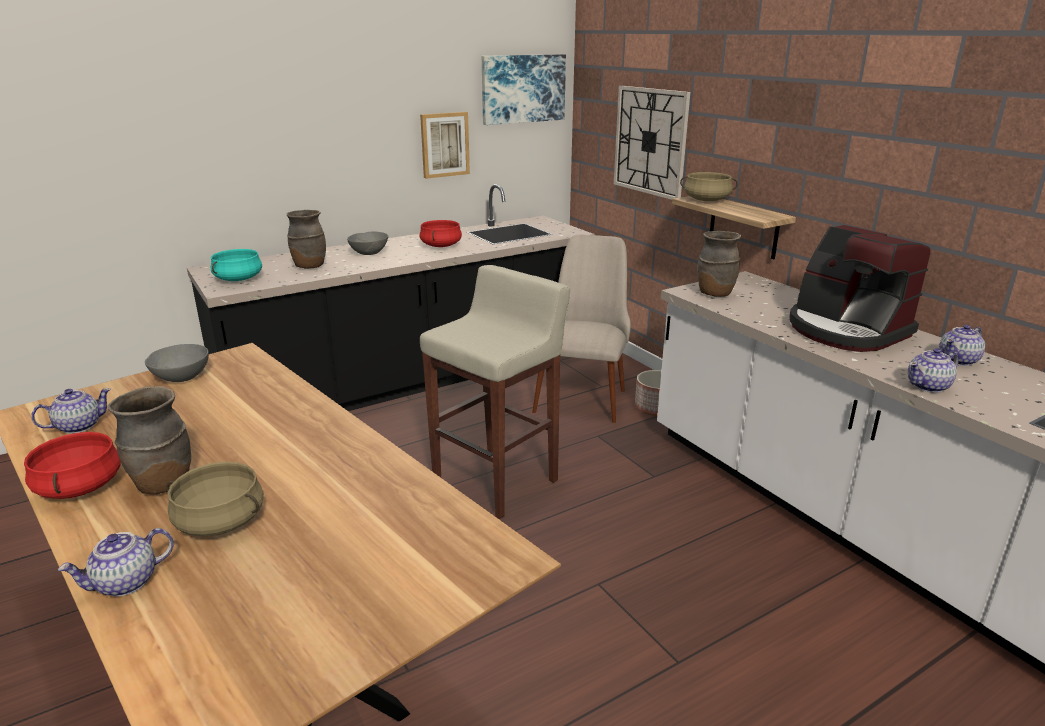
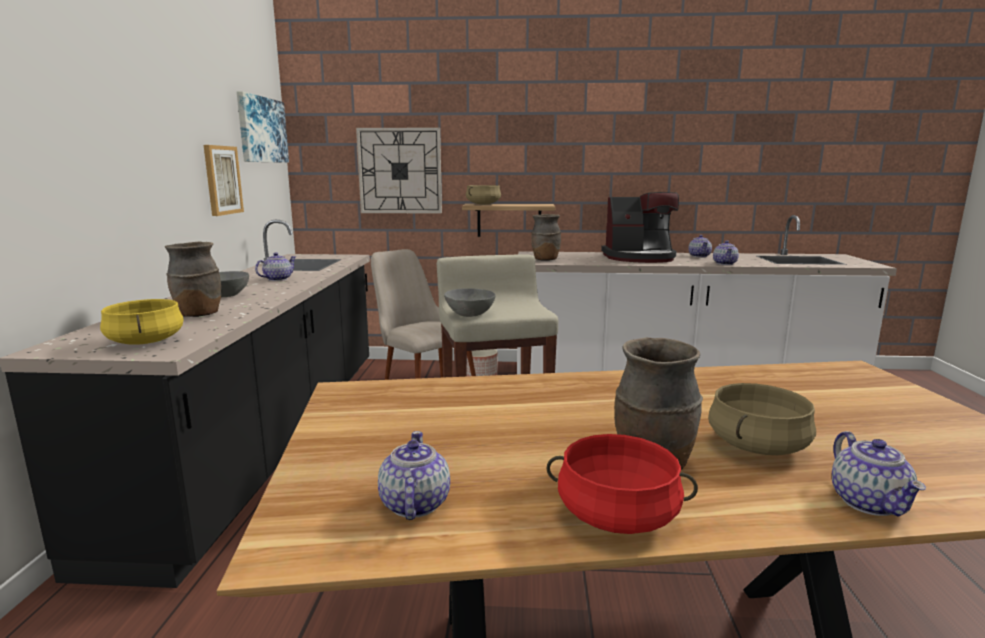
camera: 55 degrees left, 10 degrees down
grey bowl [145,344,209,382] -> grey bowl moved to [444,288,496,317]
turquoise cooking pot [211,249,262,281] -> yellow cooking pot [100,299,184,345]
red cooking pot [419,220,462,247] -> teapot [255,252,296,281]

